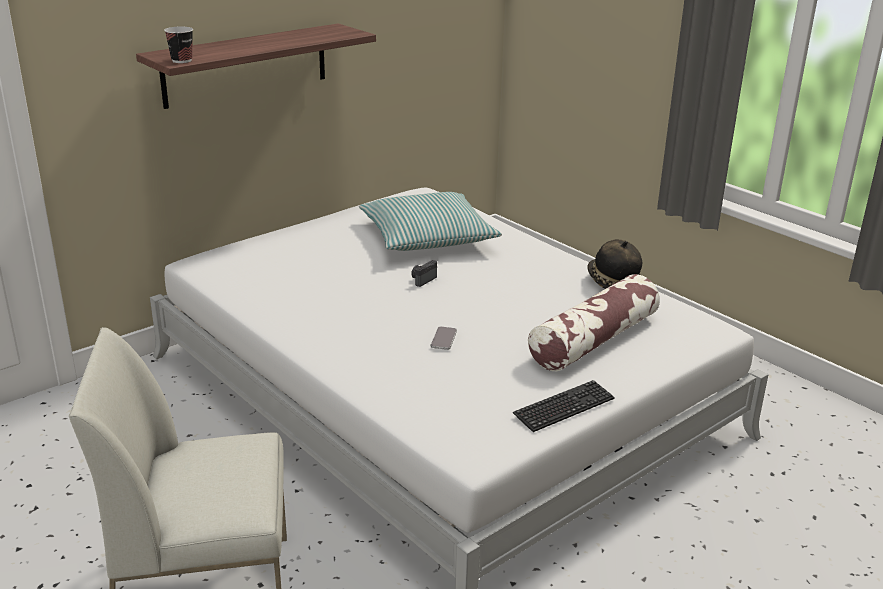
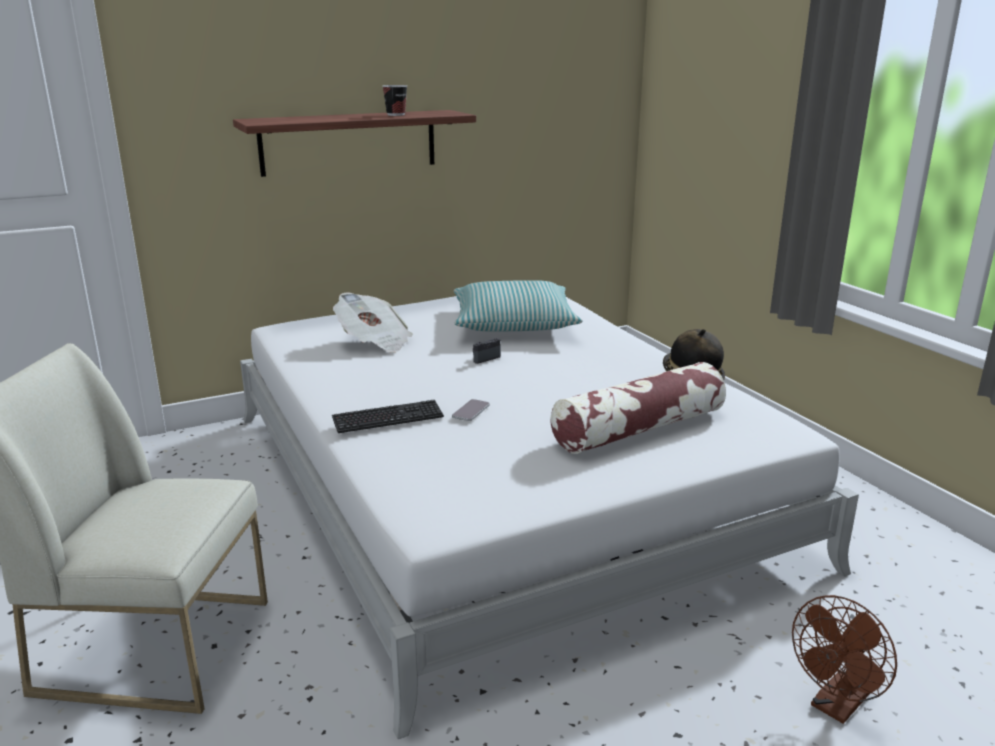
camera: 15 degrees right, 5 degrees down
cup [164,26,193,63] -> cup moved to [382,85,407,116]
keyboard [513,380,615,432] -> keyboard moved to [332,400,444,433]
none -> newspaper [333,292,413,353]
none -> brown fan [792,595,897,724]

